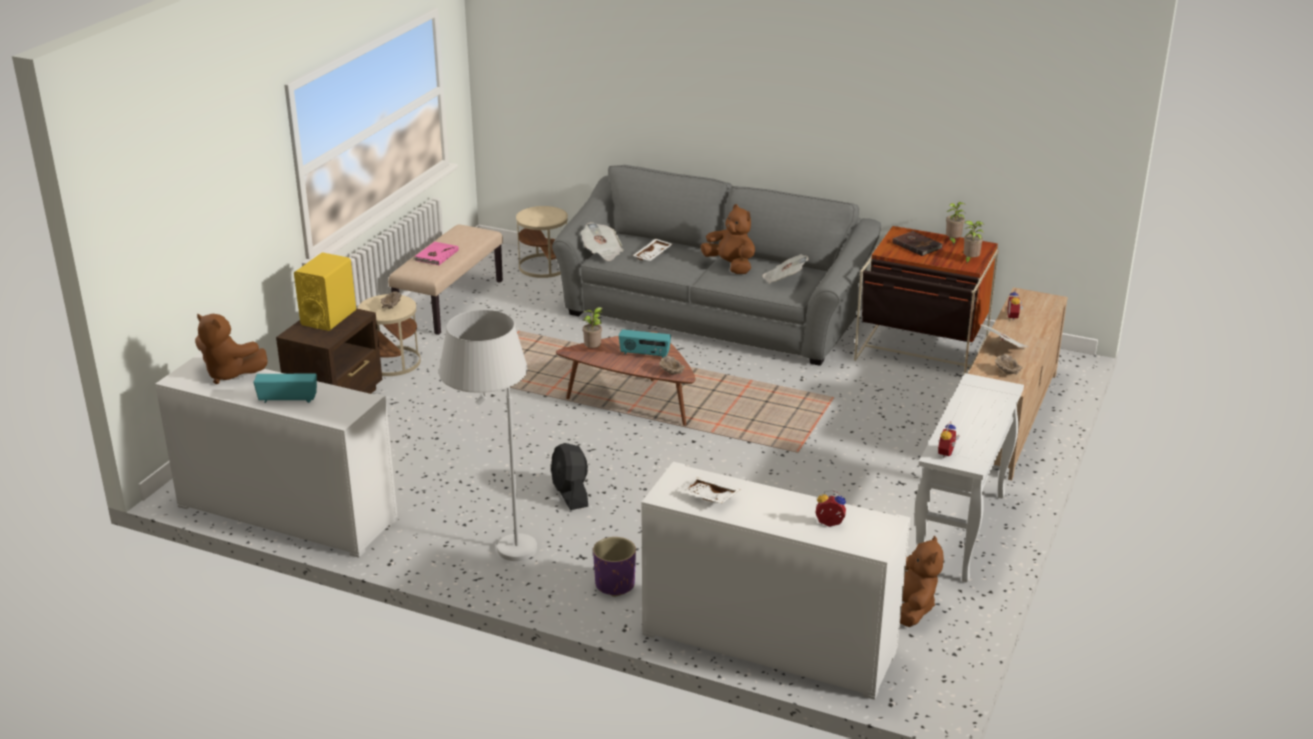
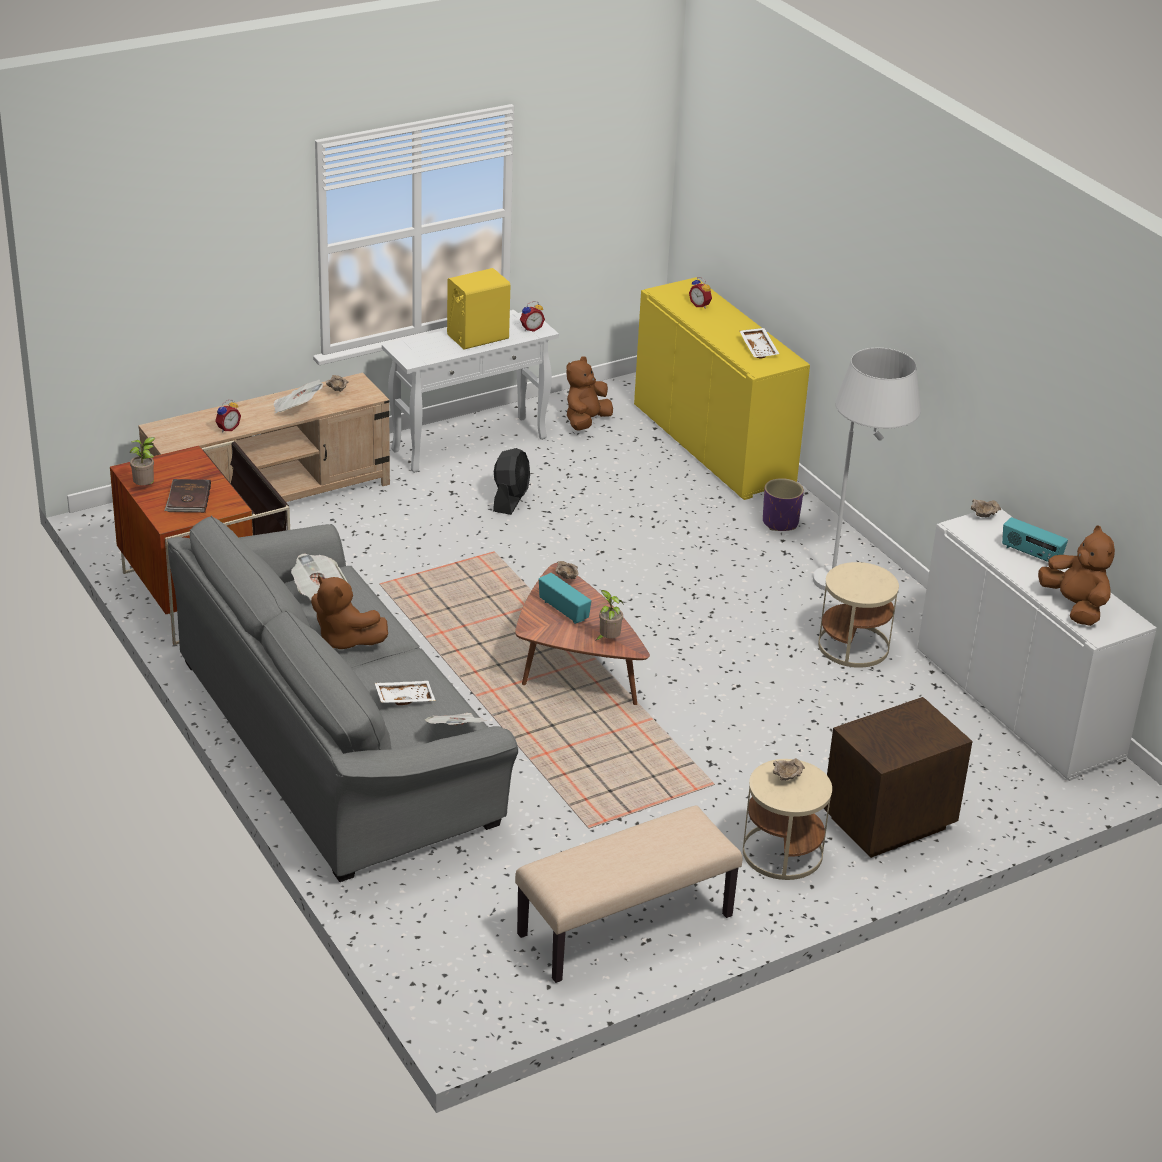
camera: 145 degrees left, 5 degrees up
yellow speaker [294,252,356,331] -> yellow speaker moved to [447,268,510,350]
pink book [413,242,459,265] -> none
beige side table [516,206,568,278] -> beige side table moved to [818,562,899,668]
black fan [551,443,588,510] -> black fan moved to [493,448,530,515]
white cabinet [641,462,910,700] -> yellow cabinet [634,277,810,500]
brown plush toy [701,204,755,274] -> brown plush toy turned 45 degrees counterclockwise [311,576,388,649]
potted plant [964,221,985,264] -> none
none -> beige bowl [971,499,1001,517]

